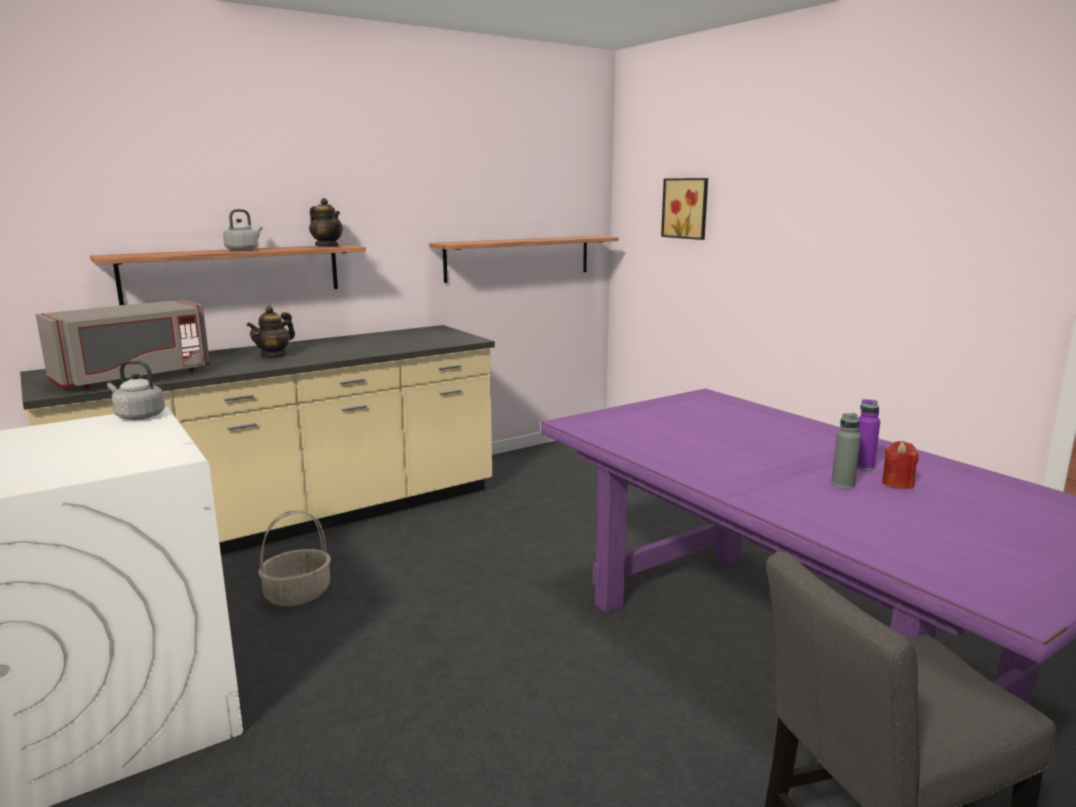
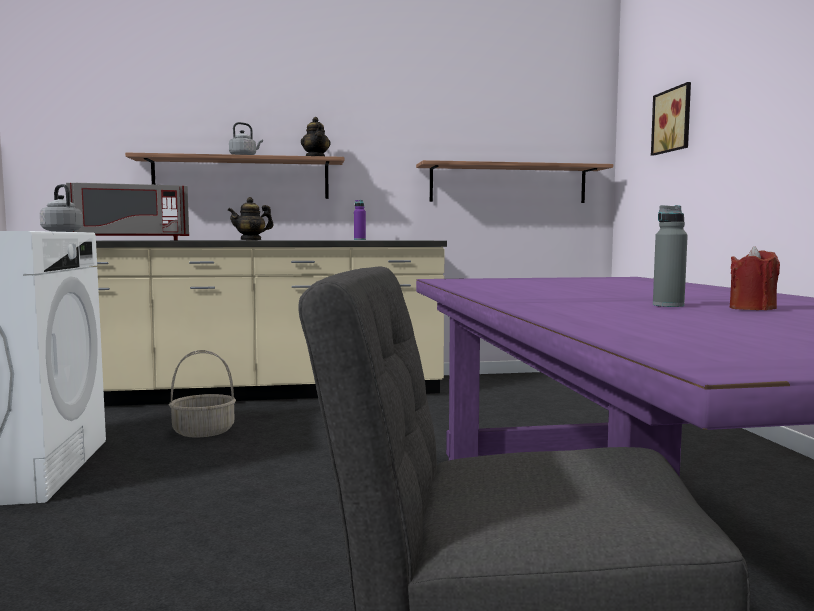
camera: 25 degrees right, 10 degrees down
purple bottle [857,399,880,471] -> purple bottle moved to [354,200,366,240]

